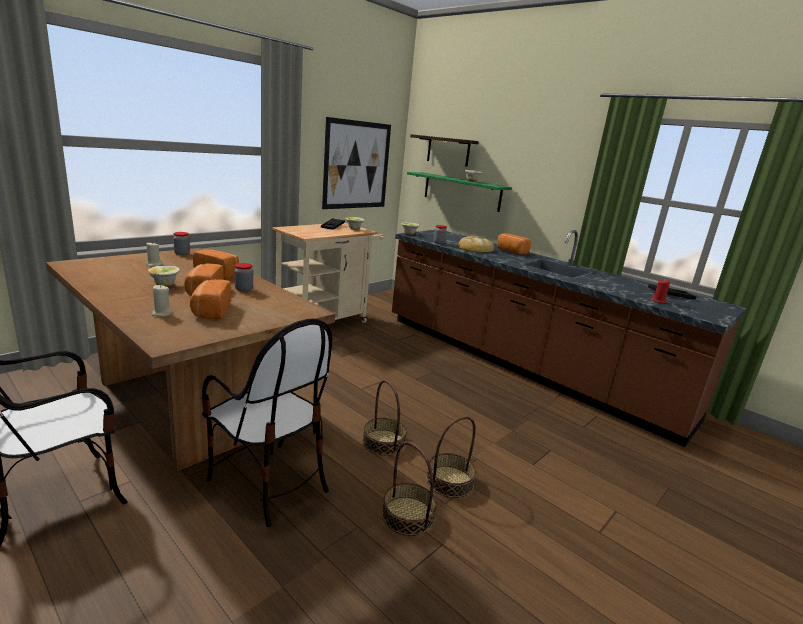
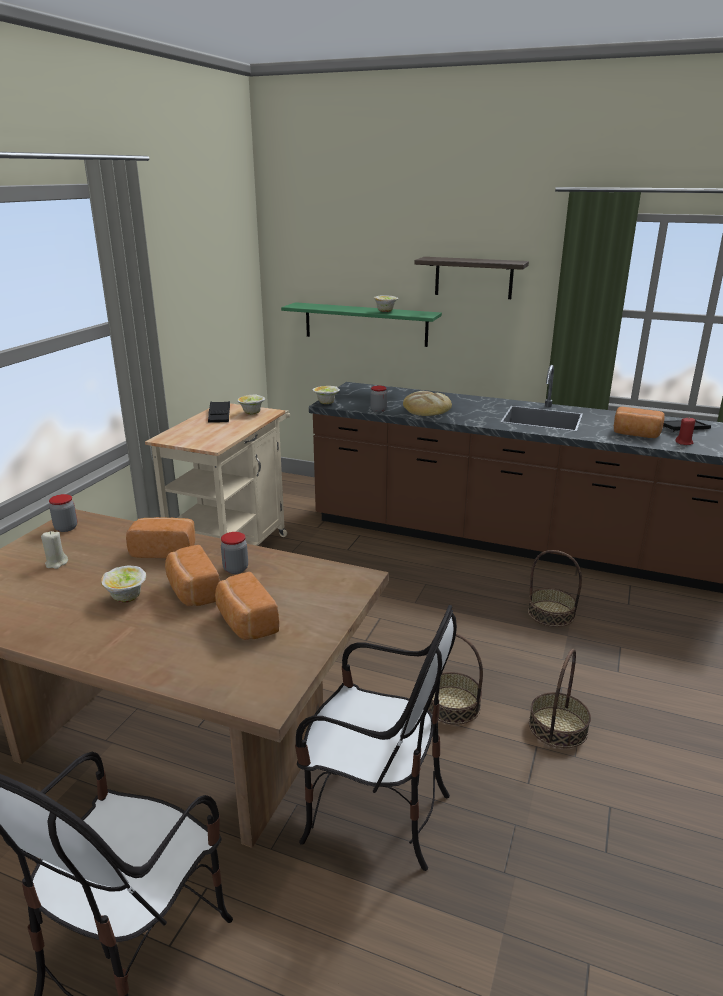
camera: 20 degrees left, 5 degrees up
beige candle [152,285,172,317] -> none
picture [322,117,391,209] -> none
basket [382,441,437,536] -> basket moved to [528,550,582,627]
shelf [410,134,479,167] -> shelf moved to [415,257,529,299]
bread [497,233,531,255] -> bread moved to [614,407,665,438]

